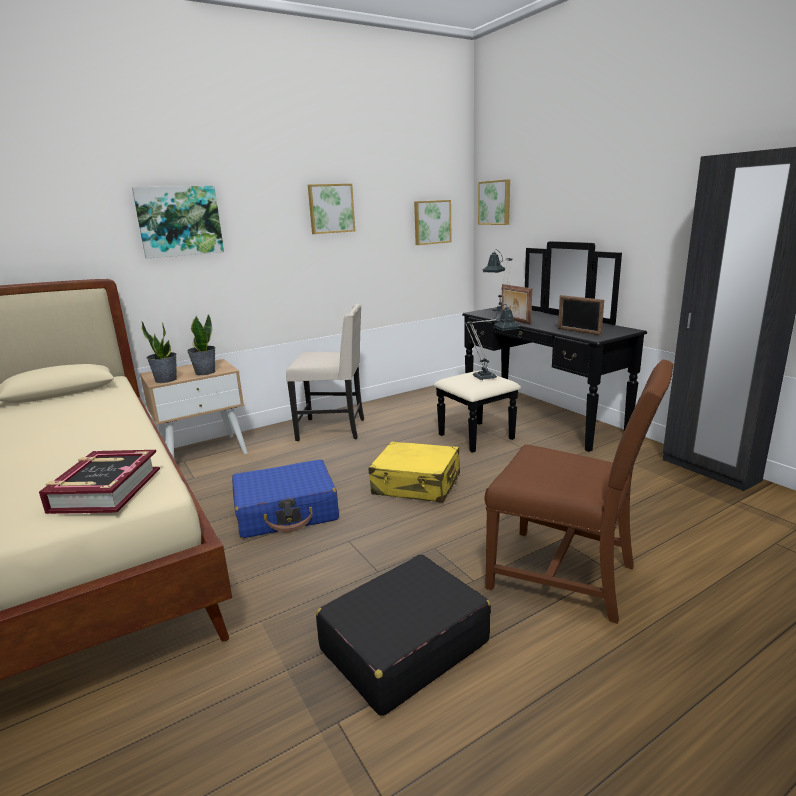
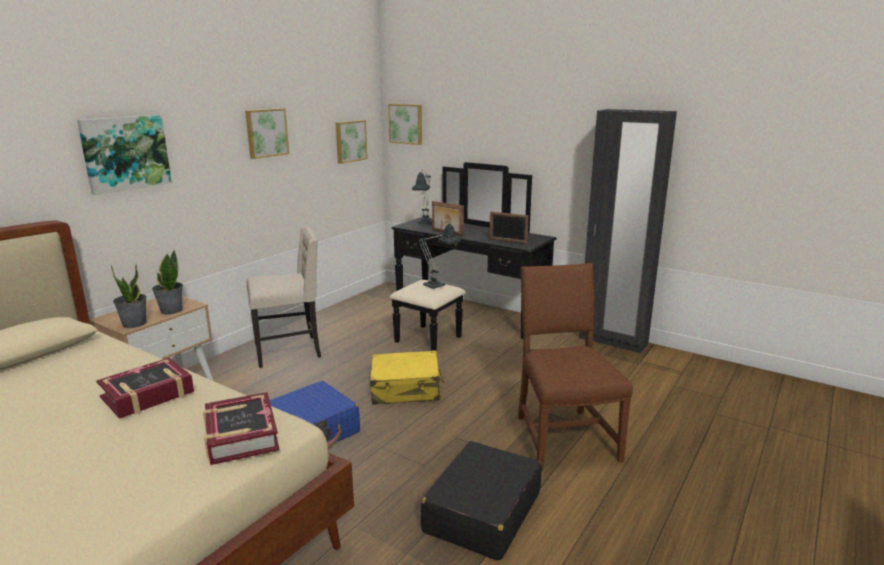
camera: 25 degrees left, 0 degrees up
brown chair [485,360,674,624] -> brown chair turned 105 degrees counterclockwise [518,263,633,471]
none -> book [96,358,194,419]

